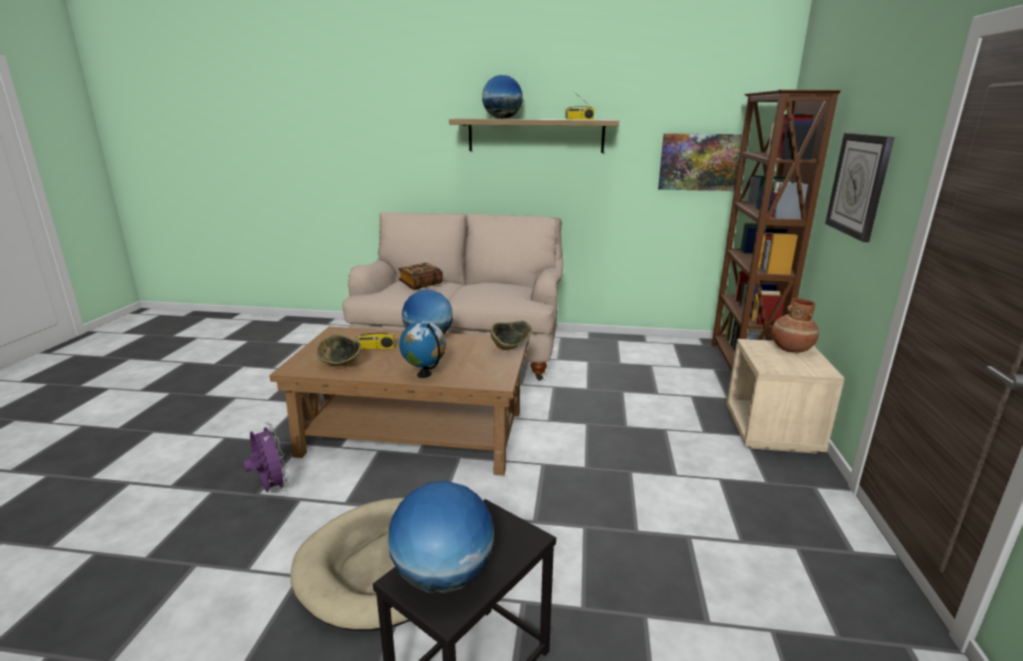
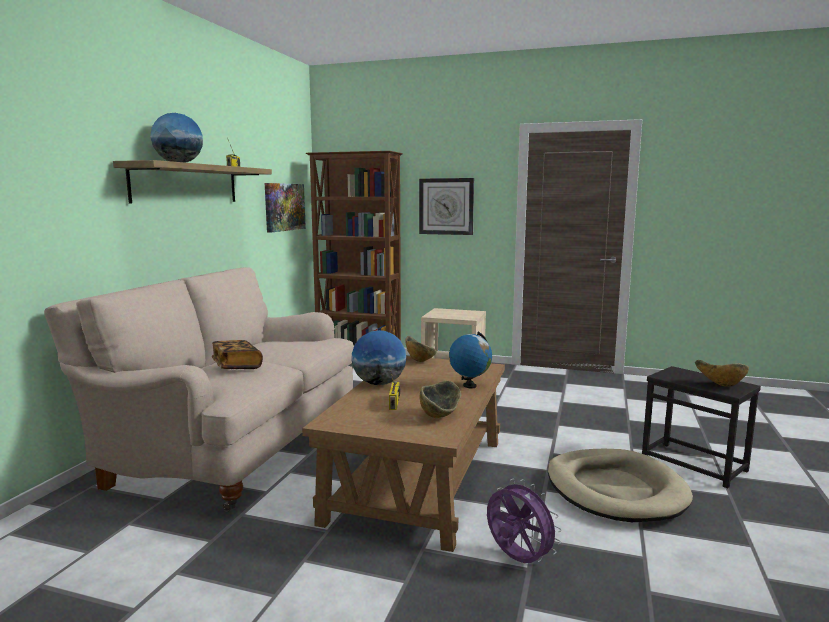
camera: 80 degrees left, 10 degrees down
purple fan [243,422,289,492] -> purple fan turned 75 degrees clockwise [487,479,562,563]
globe [388,481,495,593] -> bowl [695,360,749,387]
brown vase [771,298,819,353] -> none

